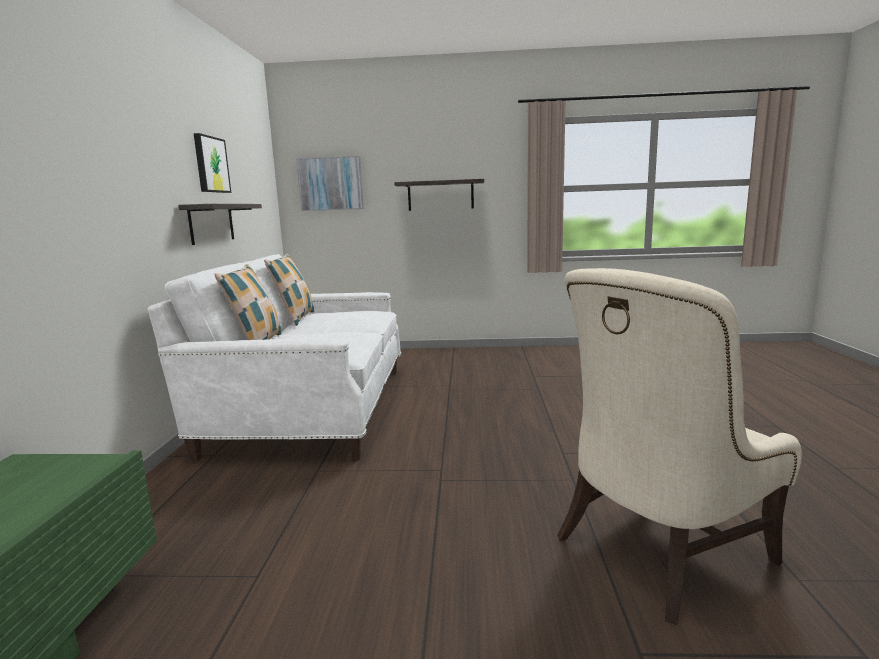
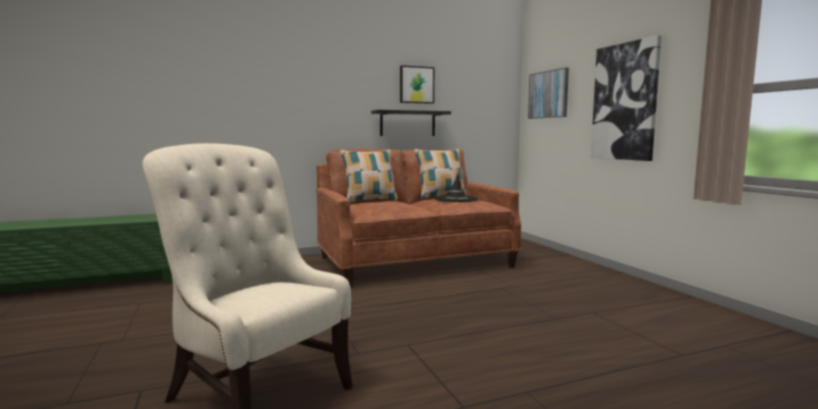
camera: 65 degrees right, 5 degrees down
white sofa [148,254,401,461] -> brown sofa [316,149,522,287]
shelf [394,179,484,211] -> picture [591,35,661,161]
none -> black hat [434,173,478,202]

